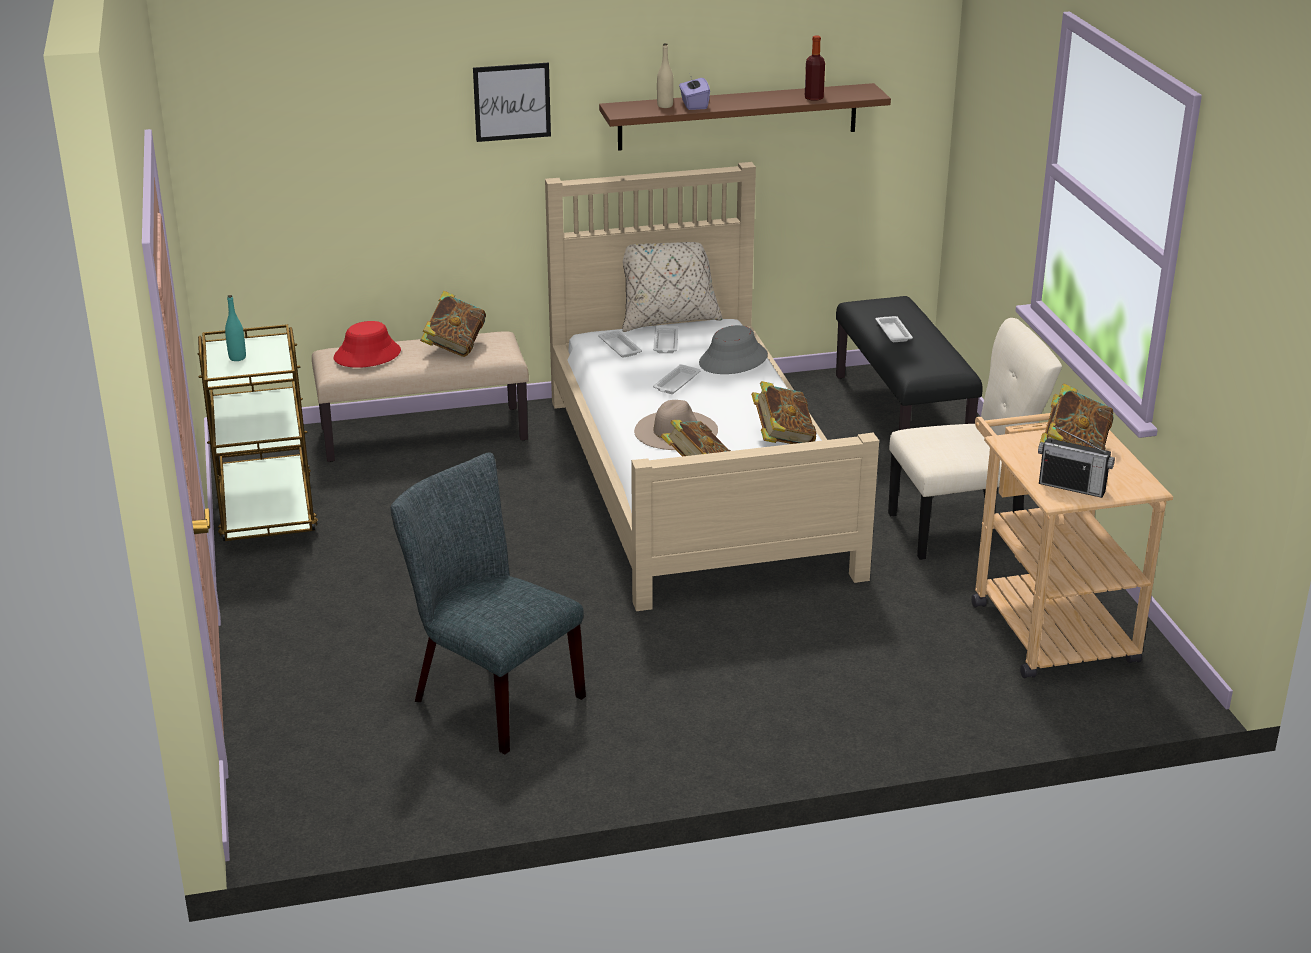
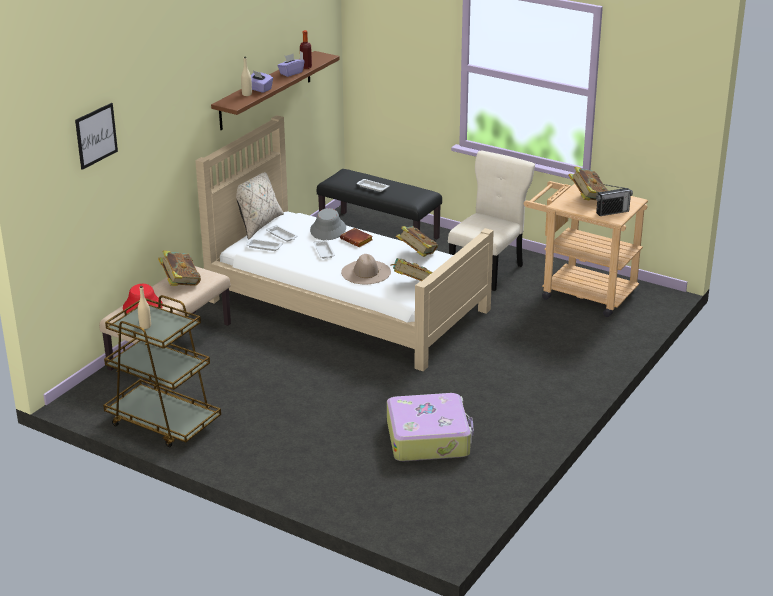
camera: 45 degrees left, 0 degrees up
turquoise bottle [225,295,246,361] -> beige bottle [138,286,151,329]
grey chair [391,452,586,754] -> suitcase [387,393,474,461]
picture [473,63,551,142] -> picture moved to [75,103,118,170]
none -> purple tissue box [277,54,305,77]
none -> brown book [340,228,373,247]

